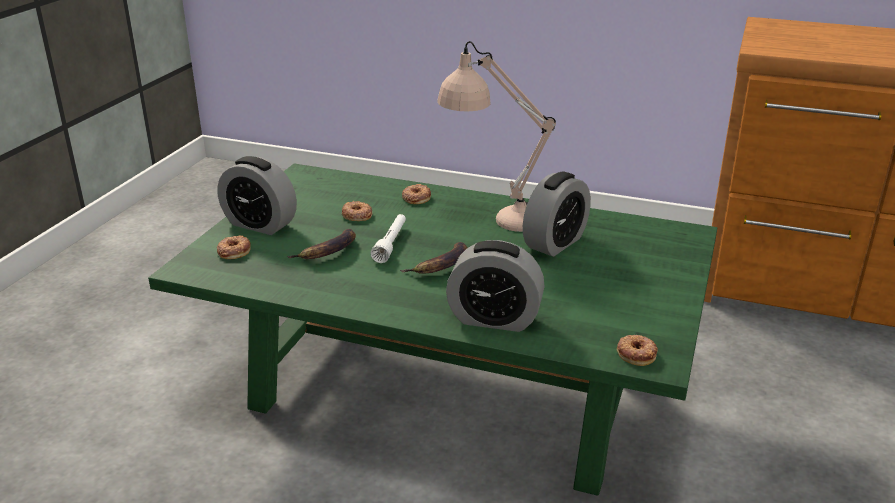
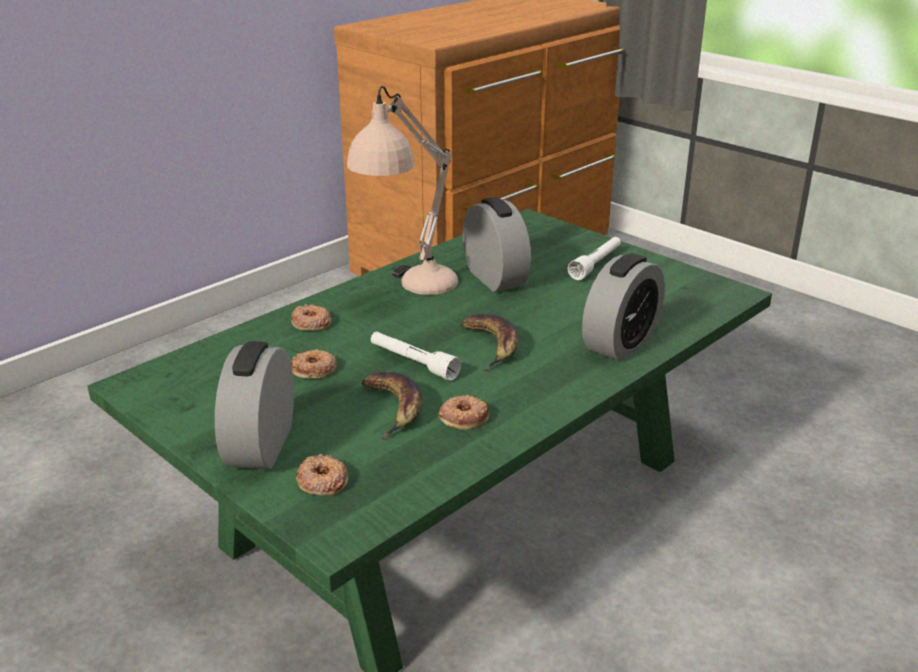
camera: 65 degrees left, 0 degrees up
alarm clock [217,156,297,235] -> alarm clock turned 135 degrees clockwise [215,341,294,470]
donut [617,335,658,366] -> donut moved to [439,395,489,430]
none -> white flashlight [568,237,621,280]

